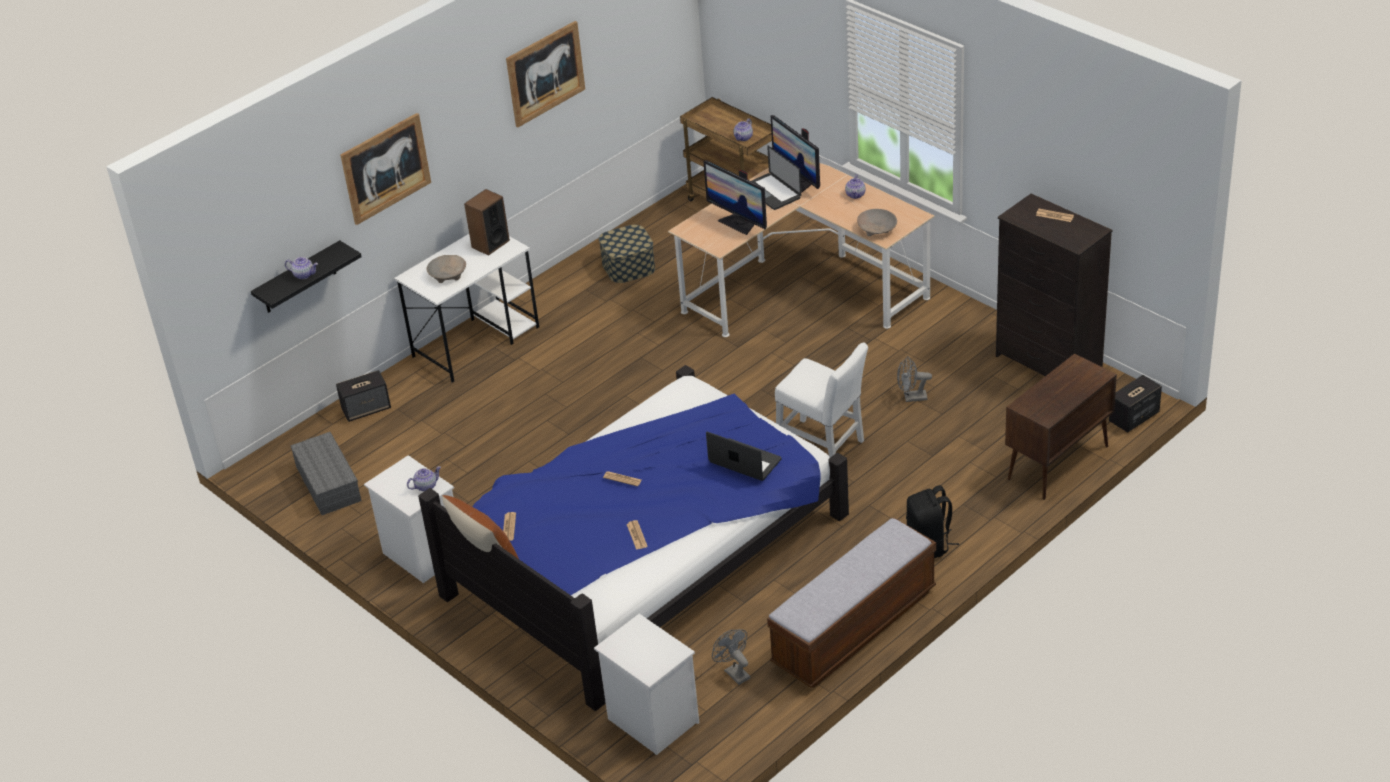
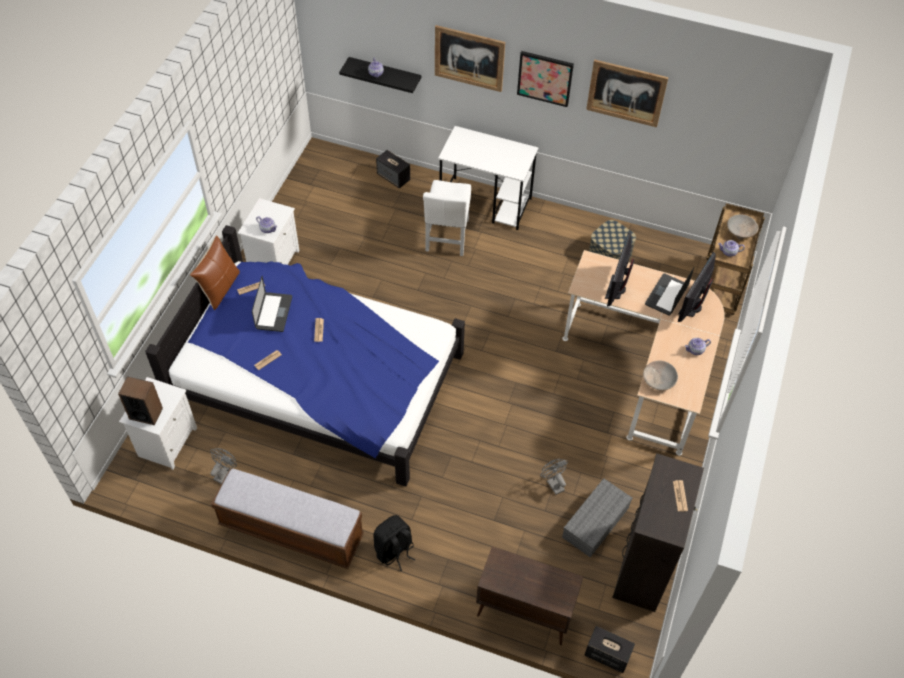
camera: 60 degrees right, 15 degrees up
grey storage box [290,432,361,515] -> grey storage box moved to [562,478,633,557]
beige bowl [427,255,466,283] -> beige bowl moved to [727,214,759,240]
speaker [464,189,510,256] -> speaker moved to [118,376,163,425]
laptop [706,432,781,481] -> laptop moved to [252,276,292,332]
white chair [775,343,868,458] -> white chair moved to [423,180,471,256]
none -> picture [517,51,574,107]

